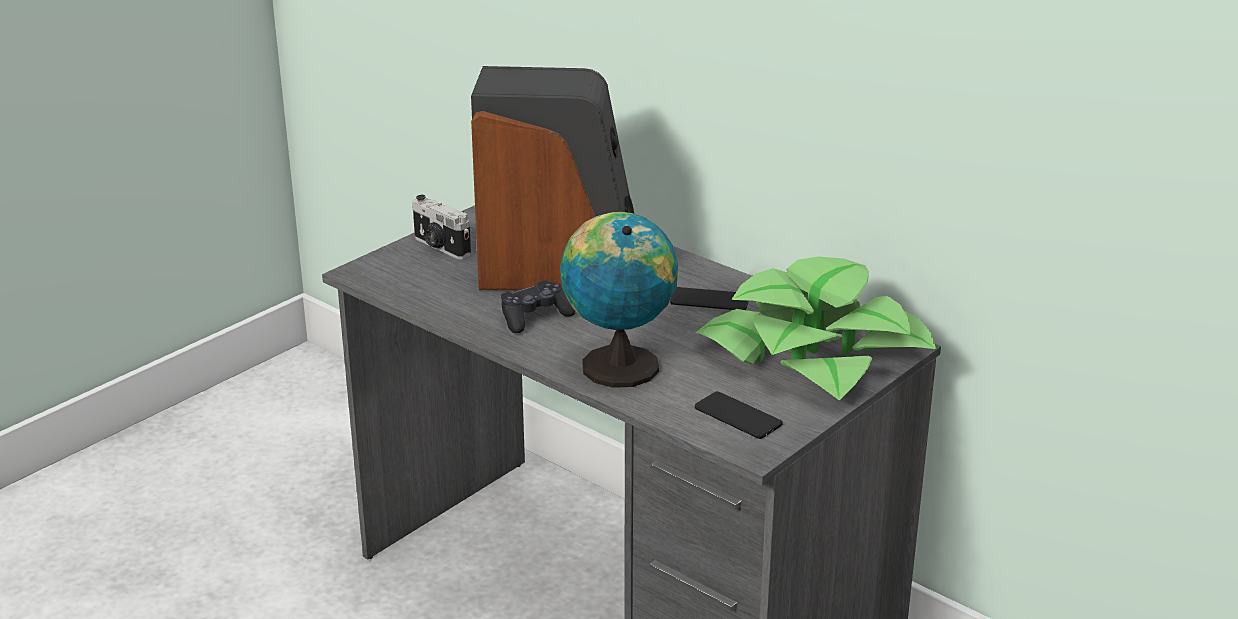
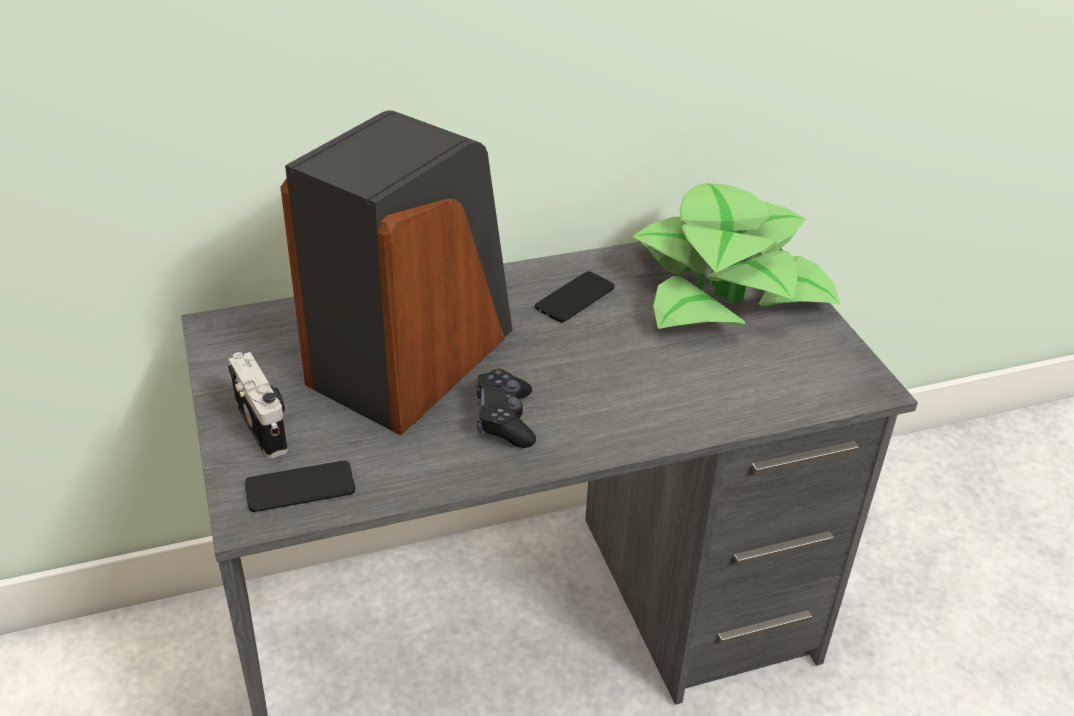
camera: 60 degrees left, 10 degrees up
camera [412,195,471,260] -> camera turned 105 degrees counterclockwise [228,352,288,459]
globe [560,212,678,388] -> none
phone [695,391,783,439] -> phone moved to [246,461,355,512]

